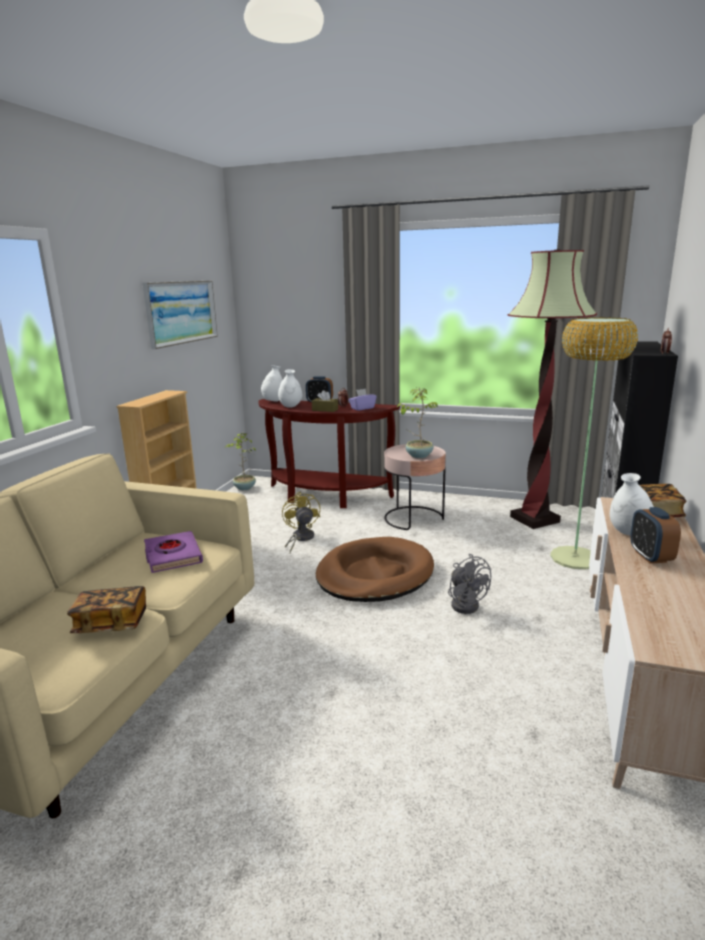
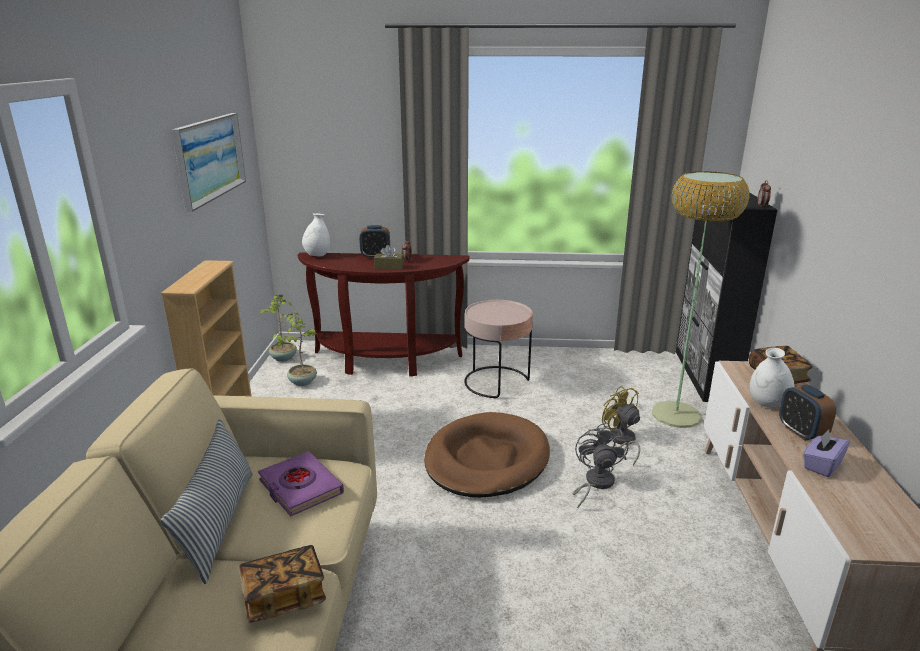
camera: 15 degrees left, 5 degrees up
white vase [278,369,302,408] -> none
yellow fan [282,491,320,553] -> yellow fan moved to [602,386,640,465]
purple tissue box [349,389,377,411] -> purple tissue box moved to [803,430,850,477]
potted plant [397,387,438,458] -> potted plant moved to [272,315,318,386]
grey fan [448,554,491,614] -> grey fan turned 135 degrees counterclockwise [573,423,628,508]
floor lamp [507,249,597,529] -> none
none -> pillow [161,419,253,584]

